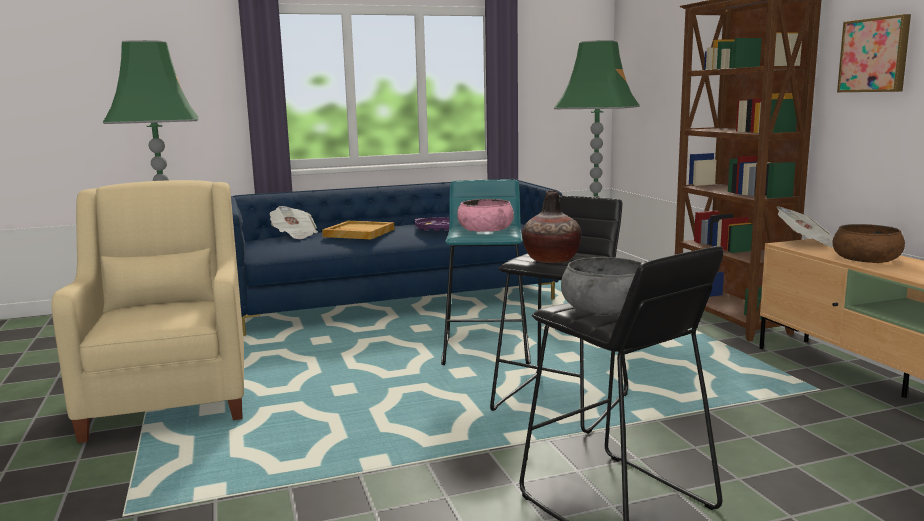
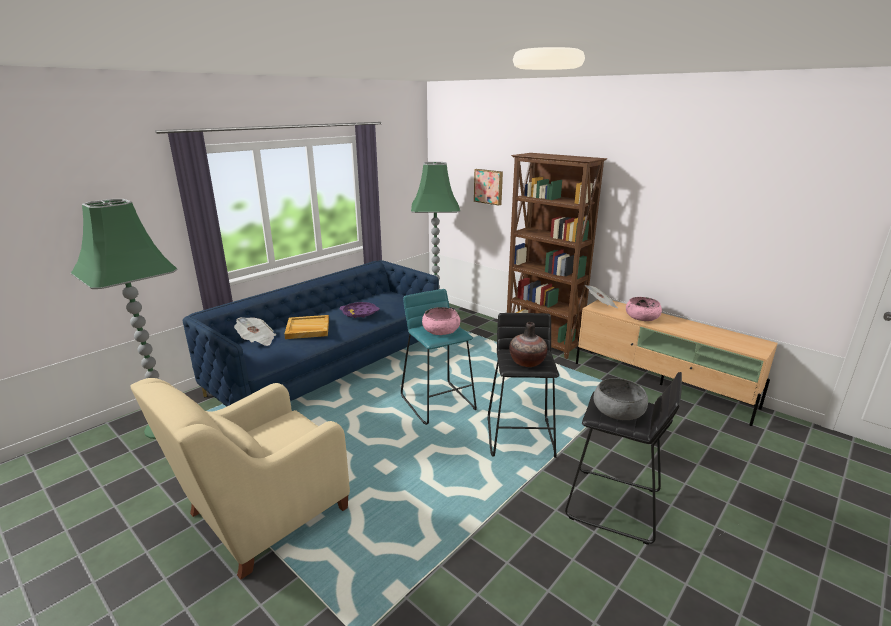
camera: 30 degrees left, 10 degrees up
beige armchair [52,180,244,443] -> beige armchair turned 90 degrees counterclockwise [130,378,350,580]
brown bowl [832,224,905,263] -> pink bowl [626,297,662,321]
picture [837,14,911,92] -> picture moved to [474,169,503,205]

